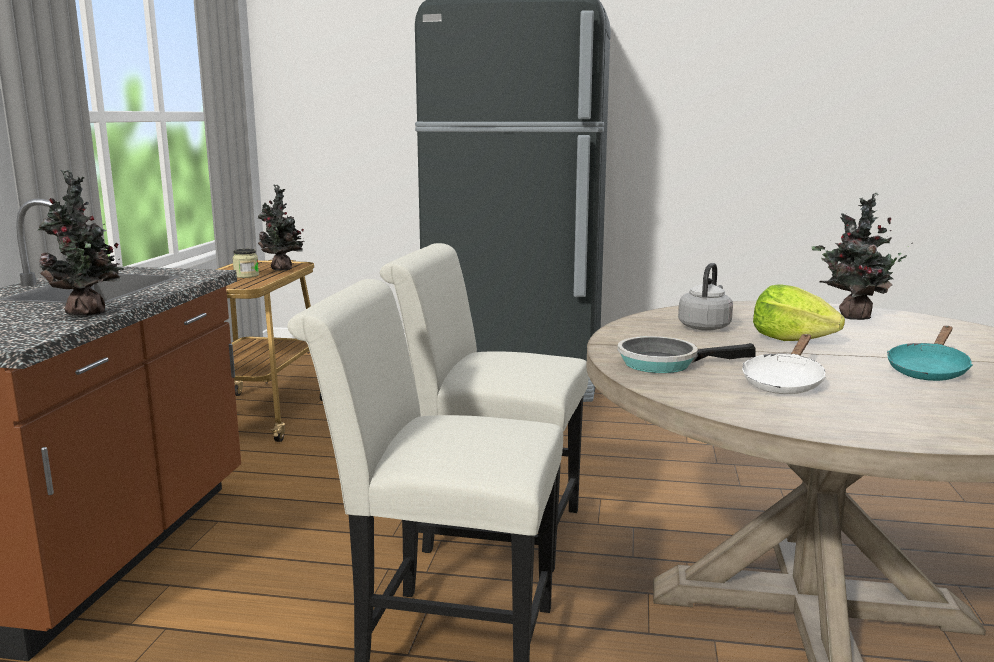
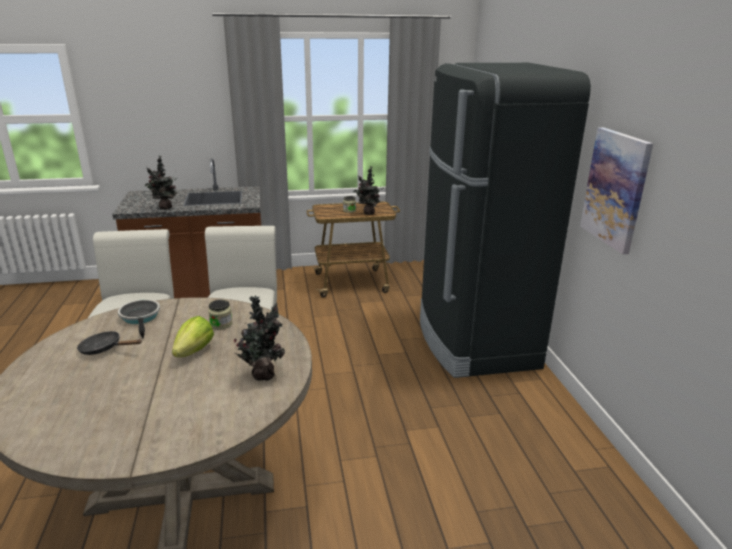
camera: 70 degrees right, 10 degrees up
grey kettle [678,263,733,331] -> jar [208,300,232,330]
white frying pan [742,334,826,394] -> black frying pan [77,331,142,355]
turquoise frying pan [887,326,973,381] -> none
none -> picture [580,127,653,254]

